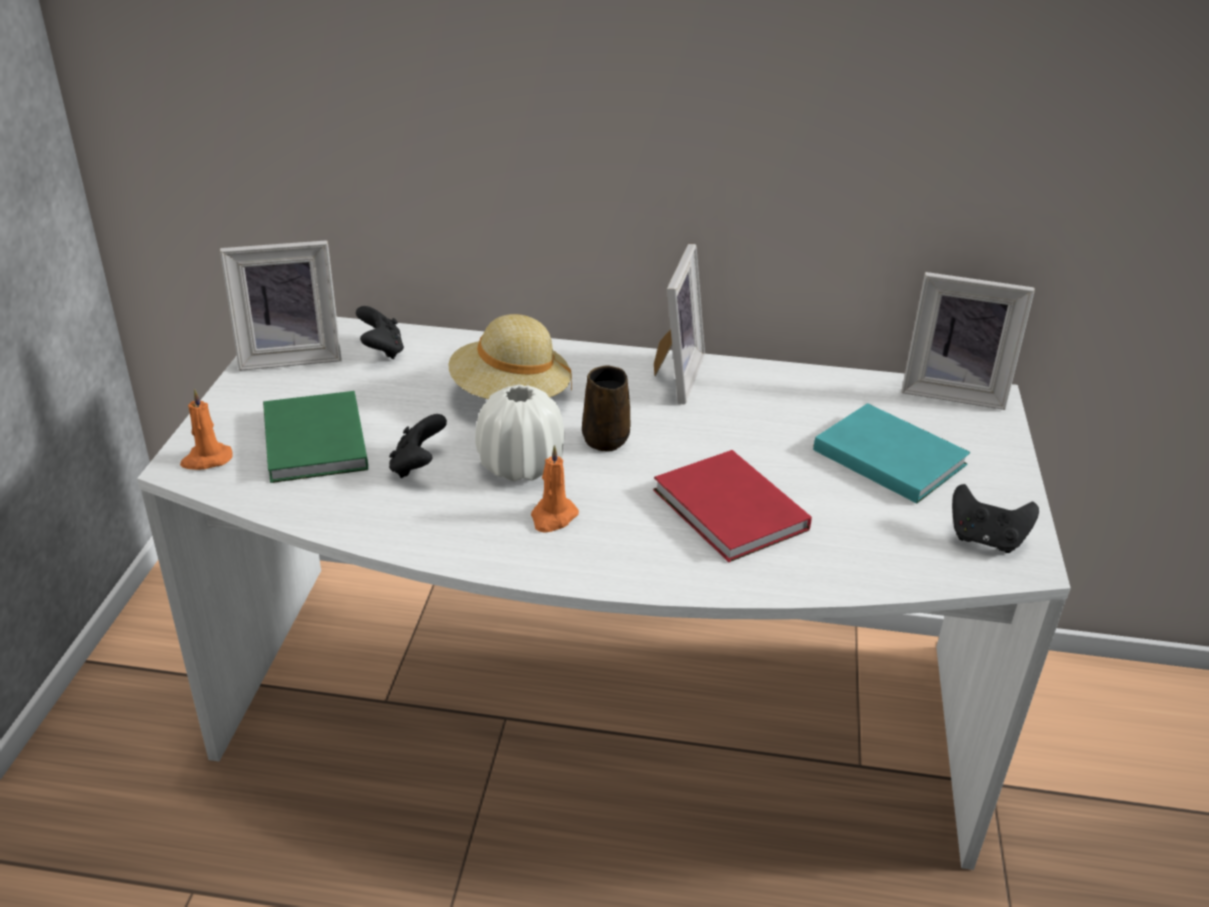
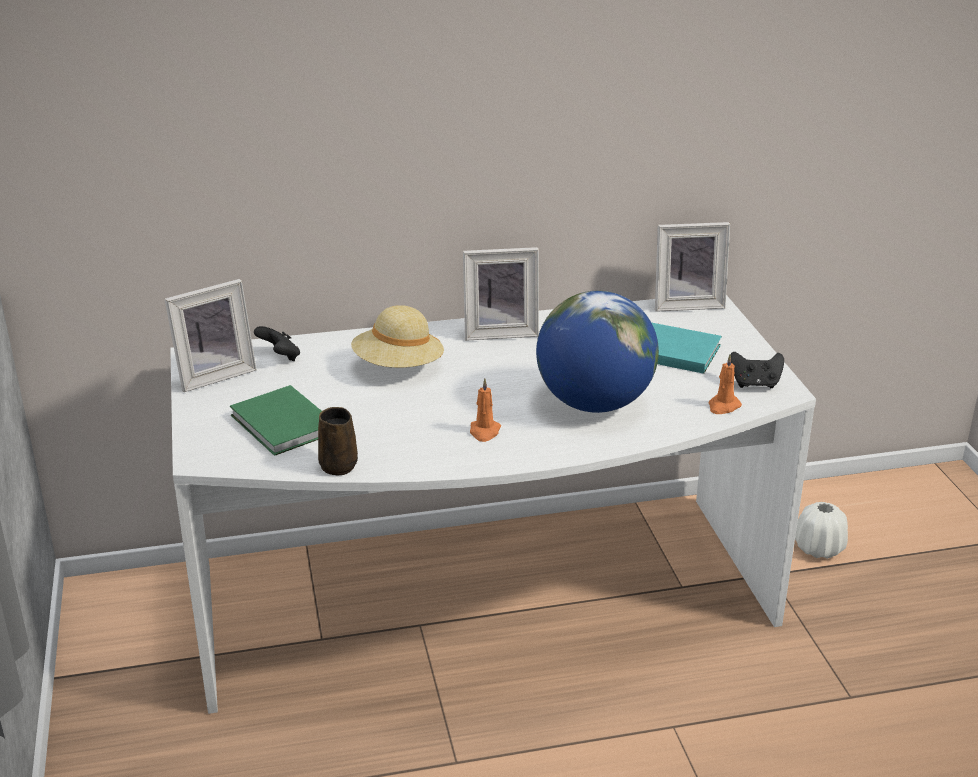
camera: 20 degrees left, 5 degrees down
orange candle [180,389,232,470] -> orange candle moved to [709,354,742,414]
black game controller [389,414,447,478] -> none
white vase [475,385,564,482] -> white vase moved to [795,502,848,559]
brown mug [582,365,631,452] -> brown mug moved to [318,407,358,476]
red book [653,450,812,562] -> globe [536,291,659,413]
picture frame [654,244,705,404] -> picture frame turned 90 degrees clockwise [463,247,539,341]

